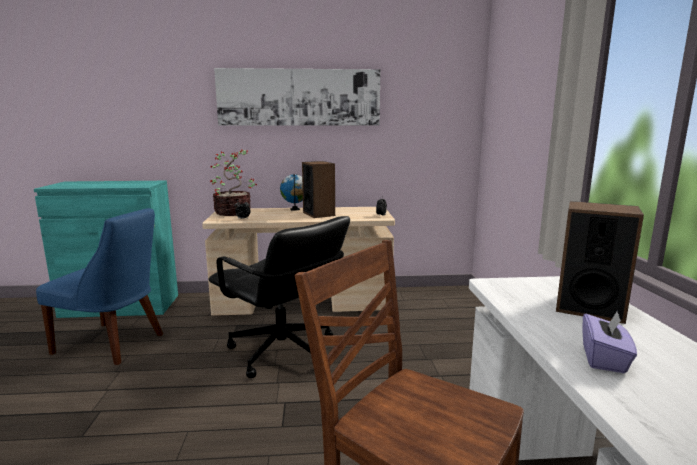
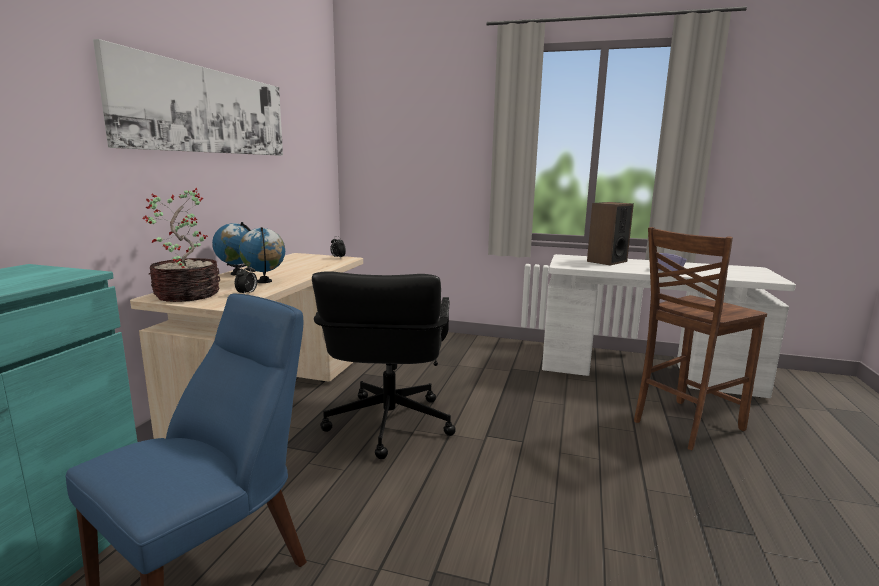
camera: 70 degrees left, 0 degrees up
black office chair [208,216,350,378] -> black office chair turned 120 degrees clockwise [312,271,456,459]
speaker [302,161,335,218] -> none
none -> globe [239,227,285,283]

